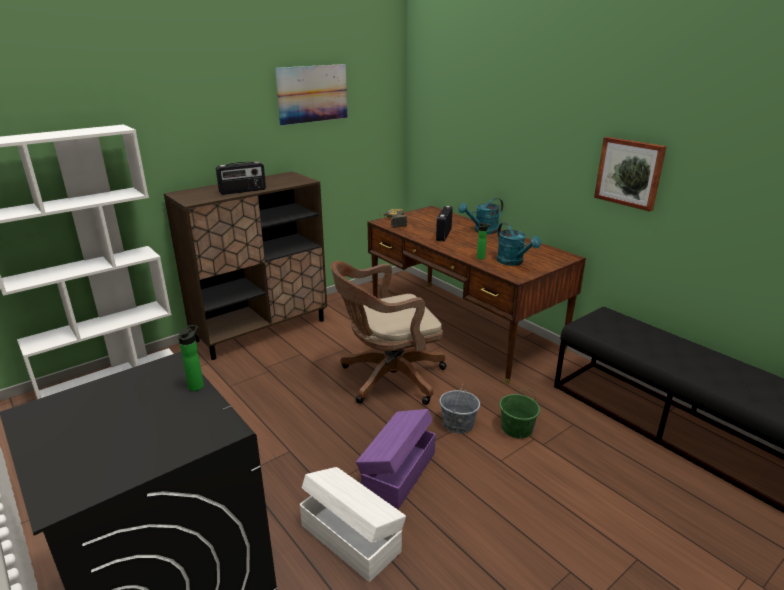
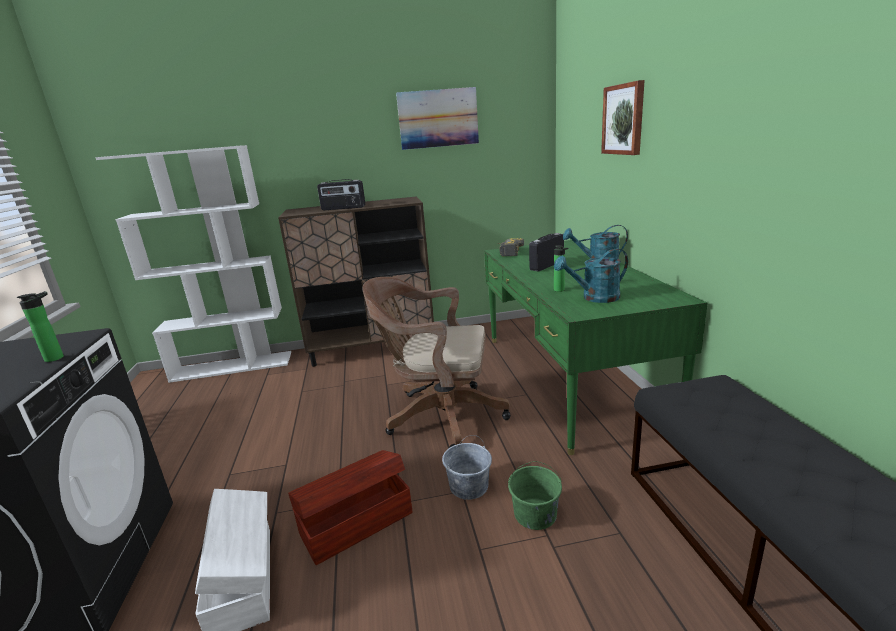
camera: 30 degrees right, 5 degrees down
purple storage box [356,409,436,509] -> brown storage box [288,450,412,565]
brown desk [368,206,586,384] -> green desk [484,240,708,455]
turquoise watering can [497,223,541,266] -> turquoise watering can turned 75 degrees clockwise [554,248,628,303]
picture [594,137,667,211] -> picture moved to [601,80,645,155]

